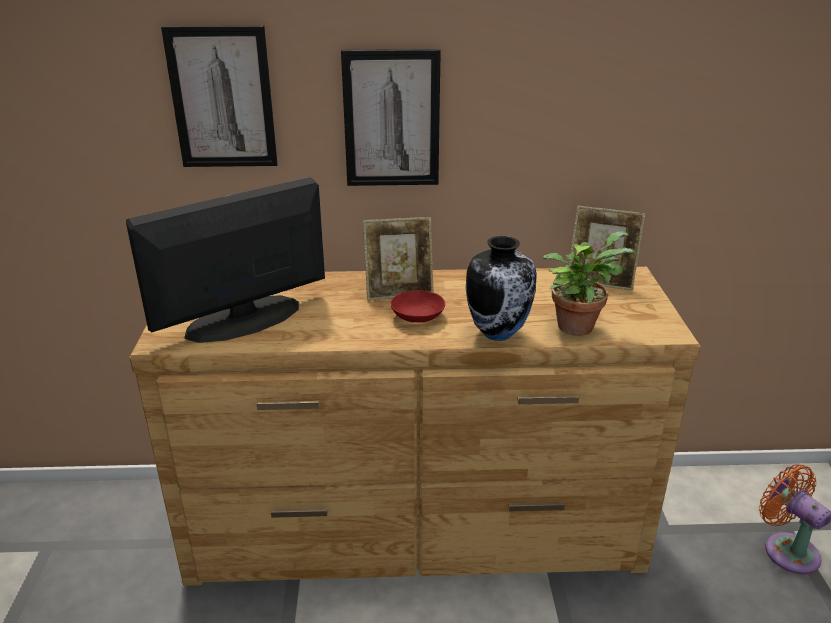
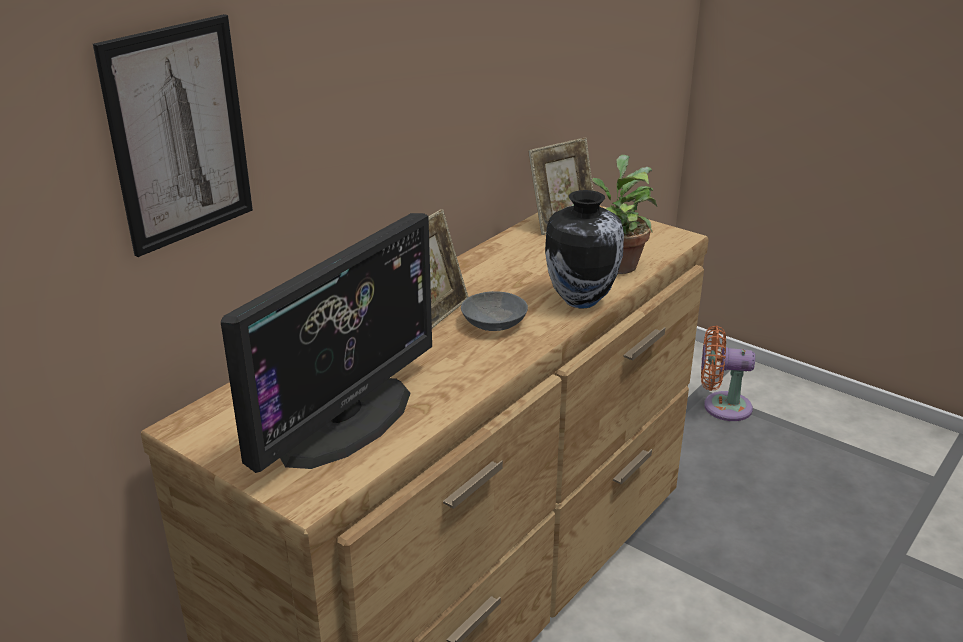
camera: 50 degrees left, 0 degrees up
monitor [126,177,325,343] -> monitor turned 150 degrees counterclockwise [221,213,432,473]
picture [341,49,441,186] -> none
red bowl [390,290,445,323] -> grey bowl [461,291,528,331]

